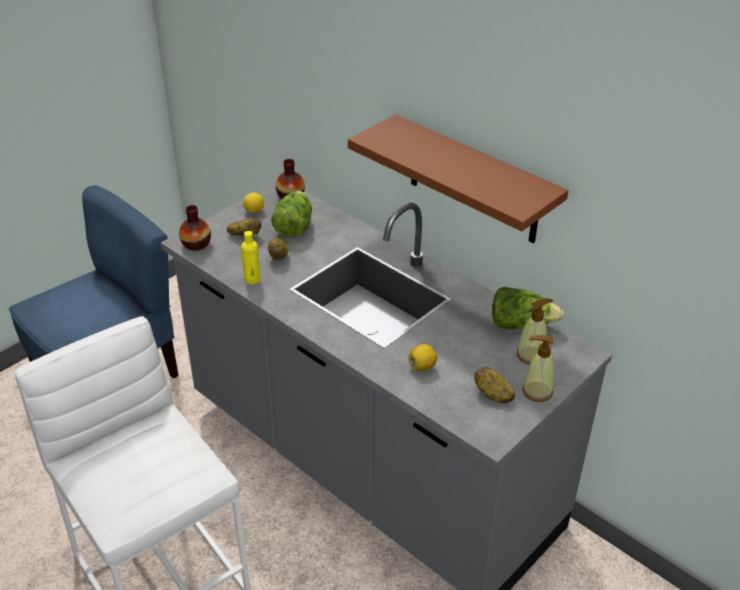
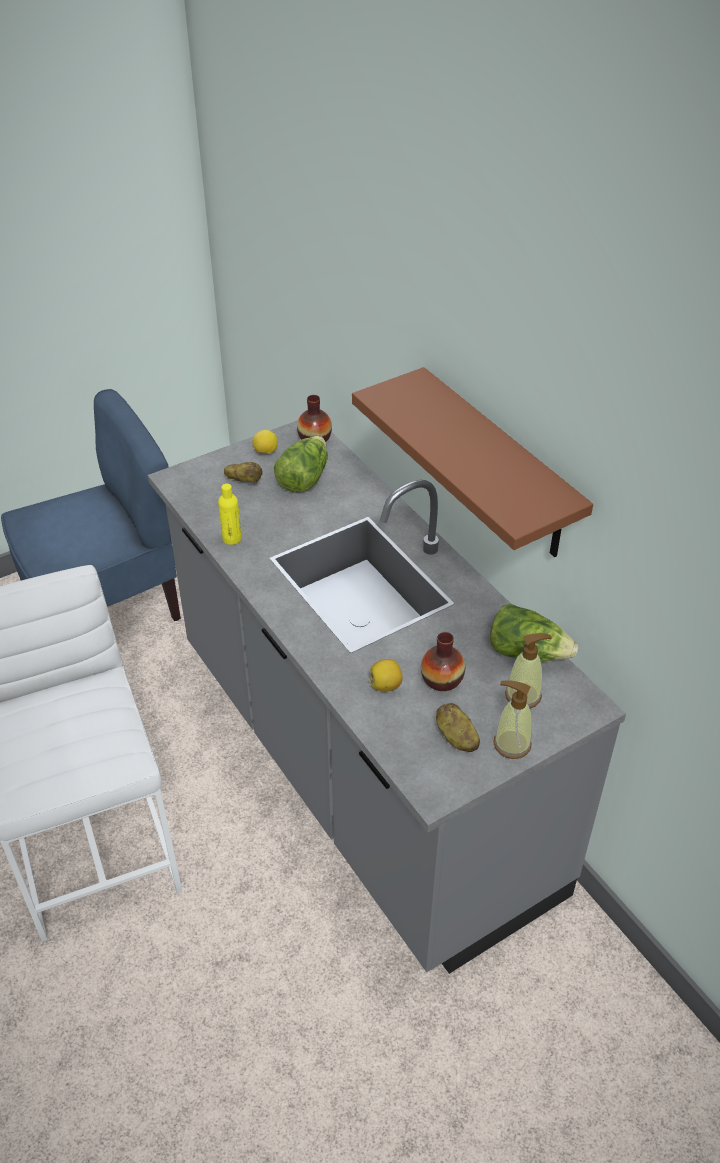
camera: 15 degrees right, 5 degrees up
vase [179,205,211,251] -> vase moved to [421,632,465,691]
potato [268,237,288,260] -> none

